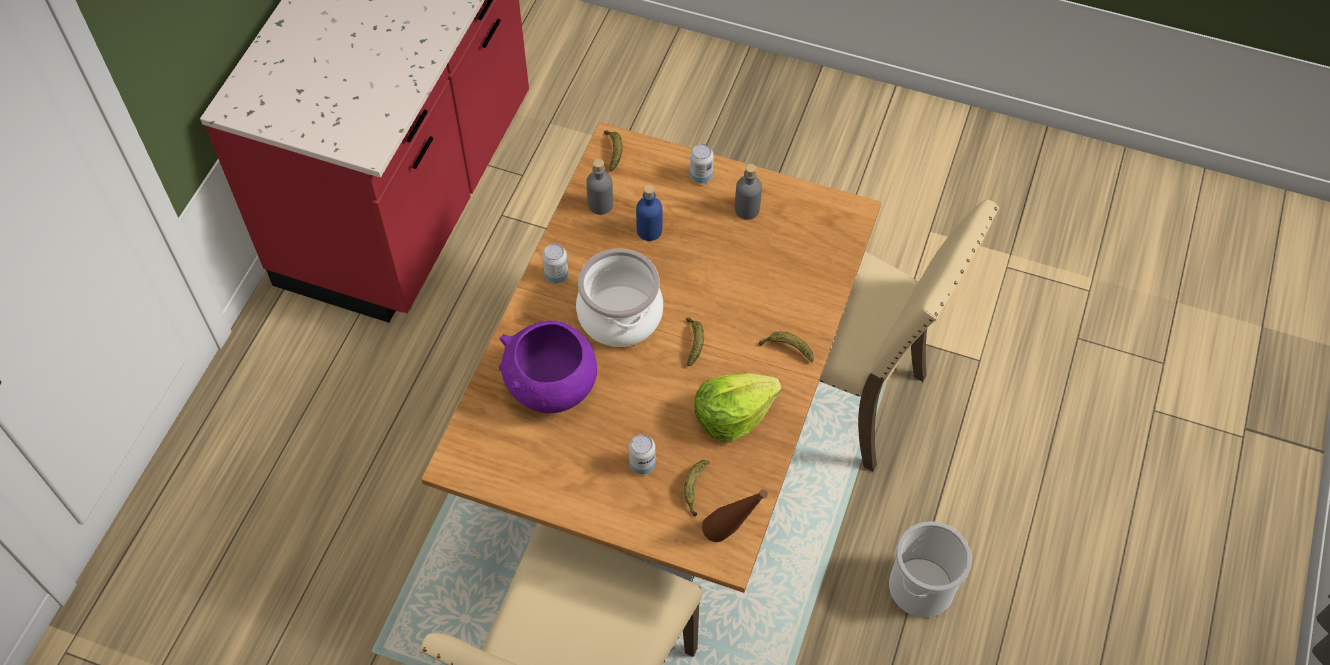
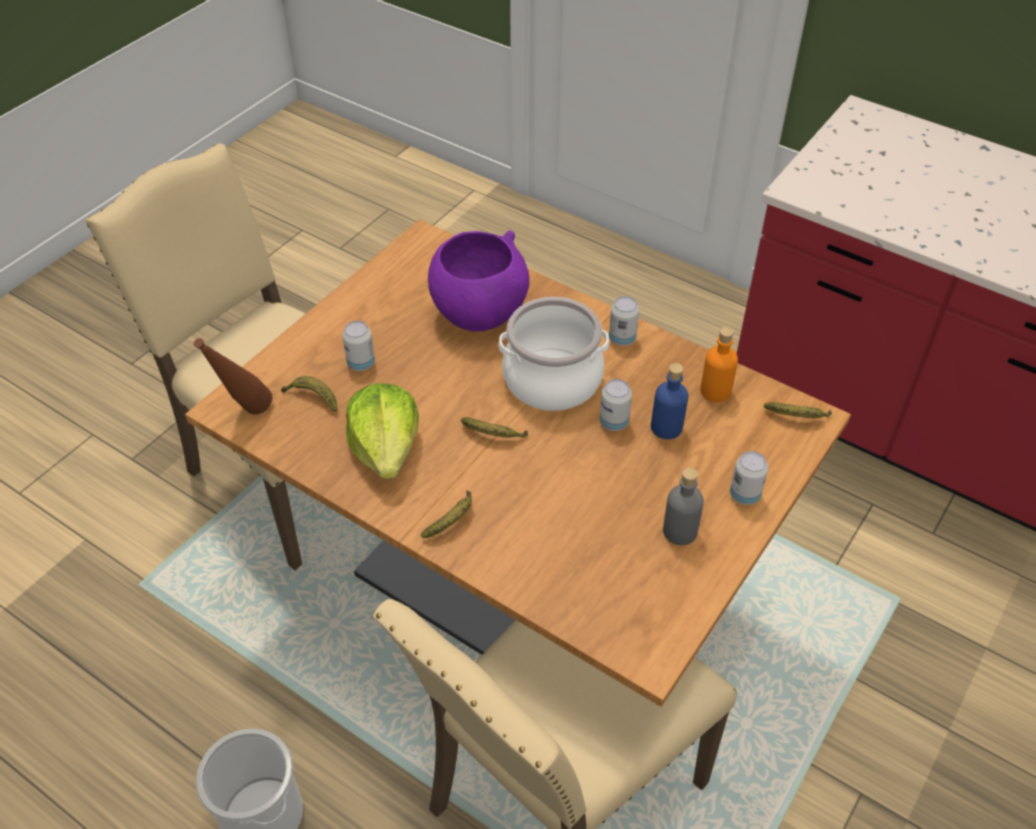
camera: 105 degrees right, 10 degrees down
grey bottle [587,159,613,215] -> orange bottle [700,327,738,402]
none -> can [600,379,632,431]

